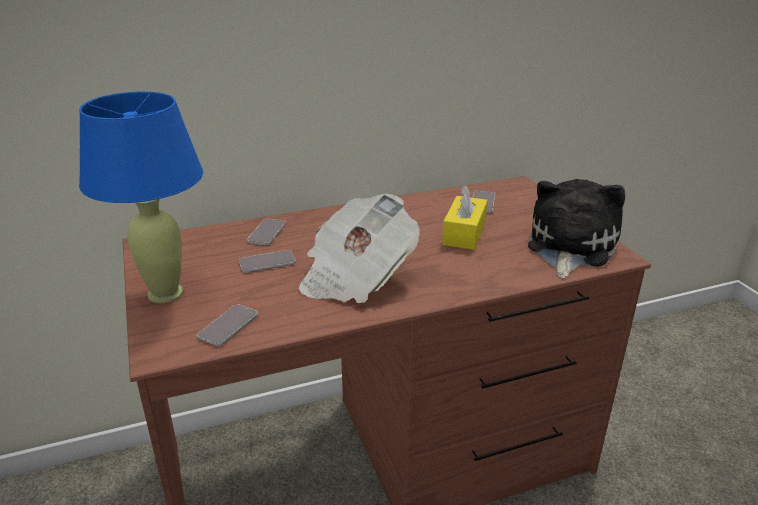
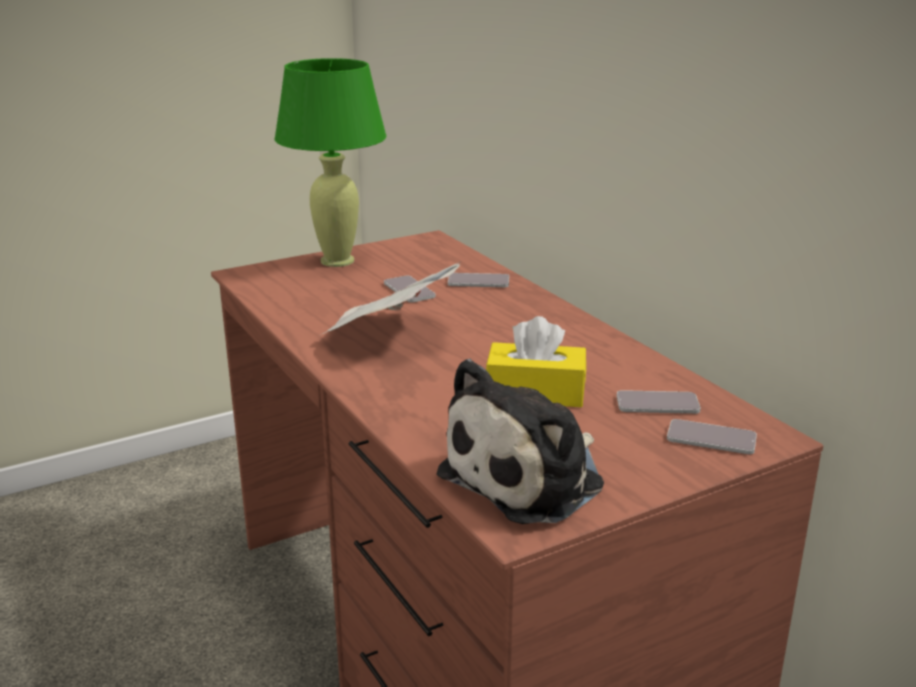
camera: 80 degrees right, 5 degrees down
blue table lamp [79,91,203,303] -> green table lamp [274,58,387,267]
phone [197,304,258,346] -> phone moved to [667,419,757,454]
plush toy [528,179,625,279] -> plush toy turned 120 degrees clockwise [436,359,604,524]

